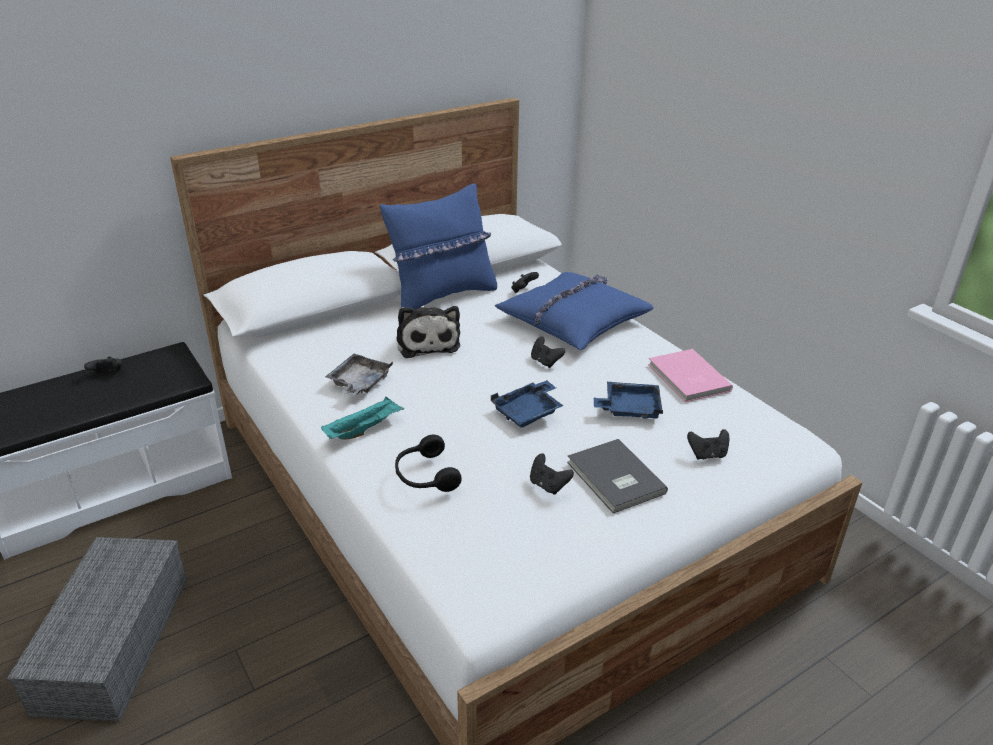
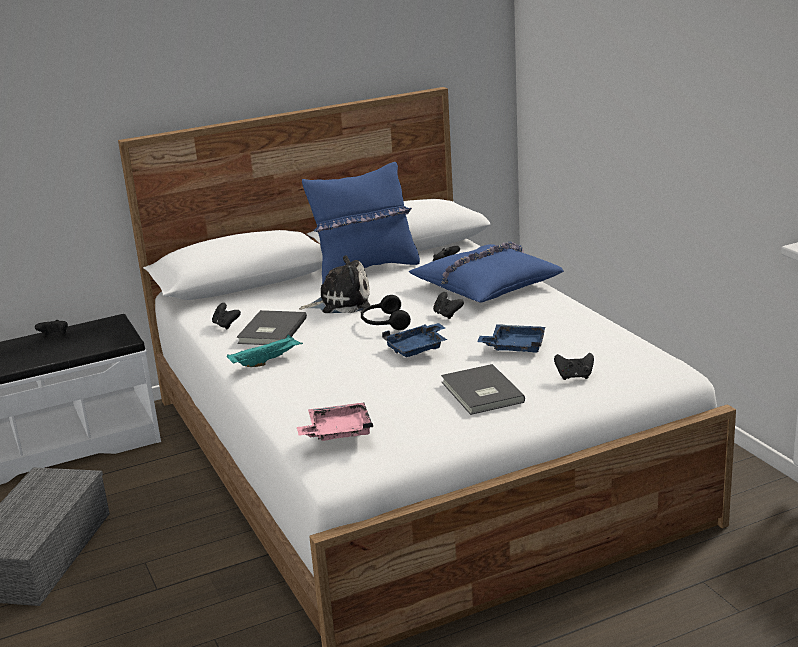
camera: 10 degrees right, 10 degrees down
grey tray [325,354,393,396] -> grey book [237,310,307,345]
black headphones [395,435,462,492] -> black headphones moved to [361,295,411,330]
plush toy [397,306,460,358] -> plush toy turned 90 degrees counterclockwise [299,255,370,313]
black game controller [530,454,574,495] -> black game controller moved to [212,303,241,329]
pink book [648,349,733,402] -> none
none -> pink tray [297,403,373,441]

